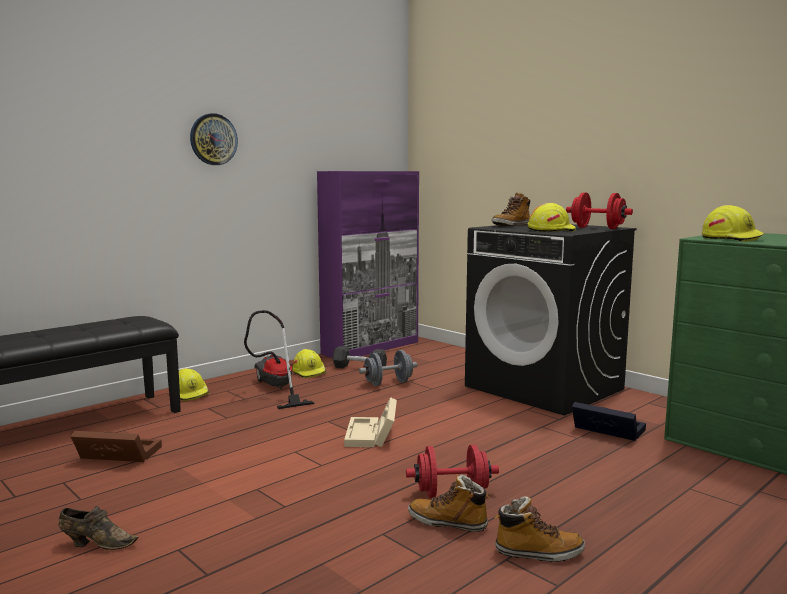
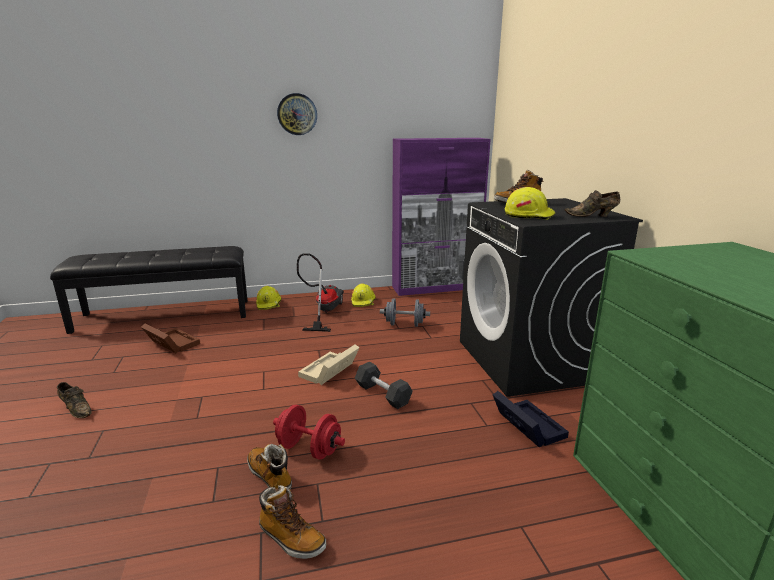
camera: 30 degrees right, 10 degrees up
black dumbbell [332,346,387,368] -> black dumbbell moved to [355,362,413,409]
red dumbbell [566,192,633,229] -> brown shoe [565,190,620,217]
yellow hard hat [702,205,764,242] -> none

